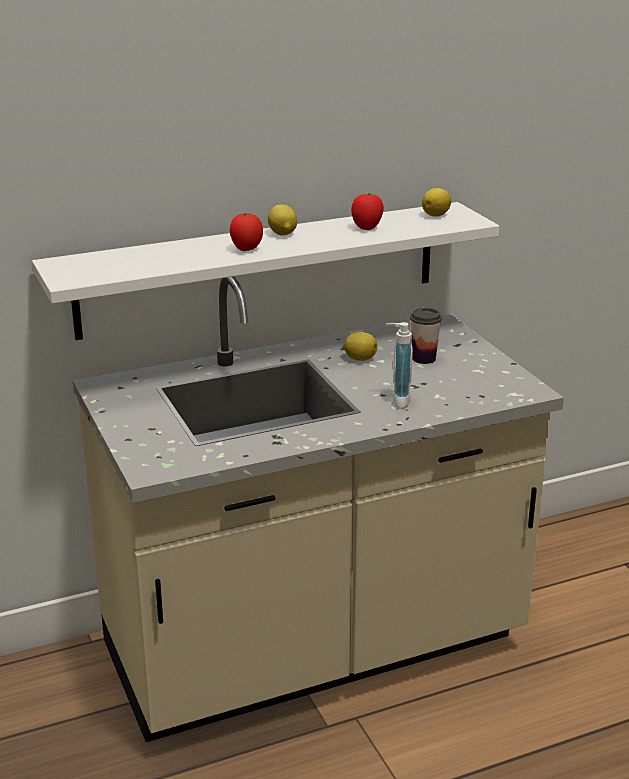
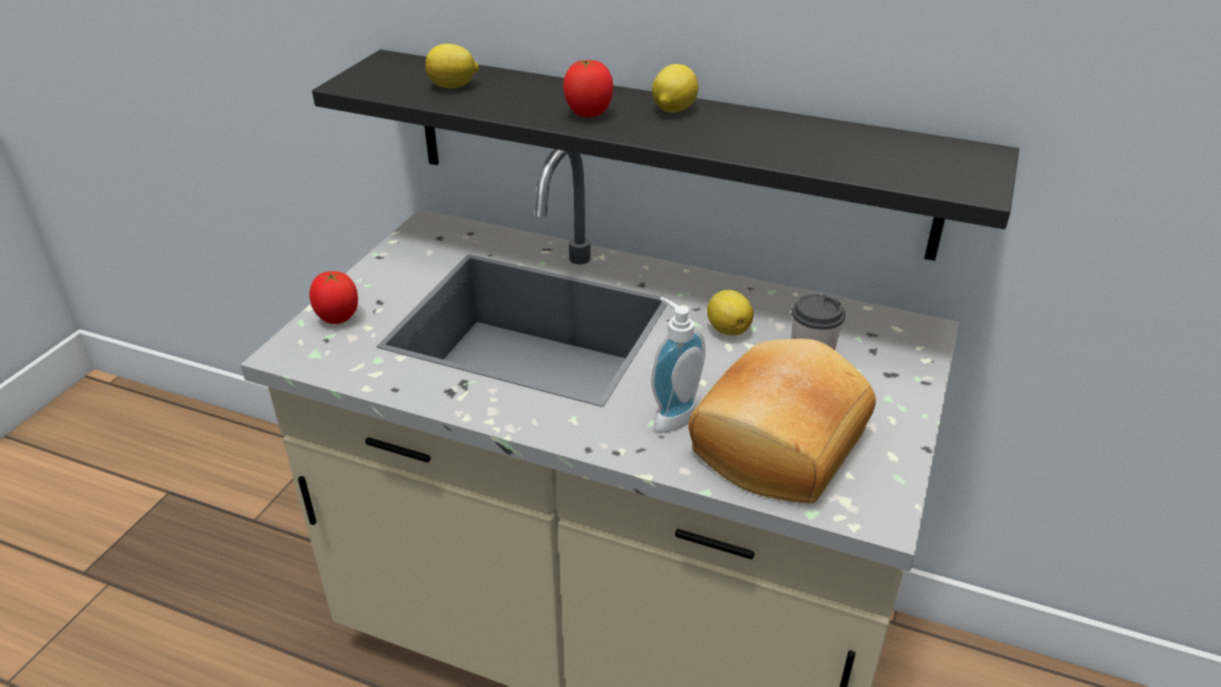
camera: 45 degrees right, 10 degrees up
white shelf [32,202,499,340] -> black shelf [312,50,1019,261]
tomato [351,193,384,230] -> tomato moved to [309,271,358,324]
lemon [422,188,451,217] -> lemon moved to [425,44,479,88]
none -> bread [688,339,876,503]

